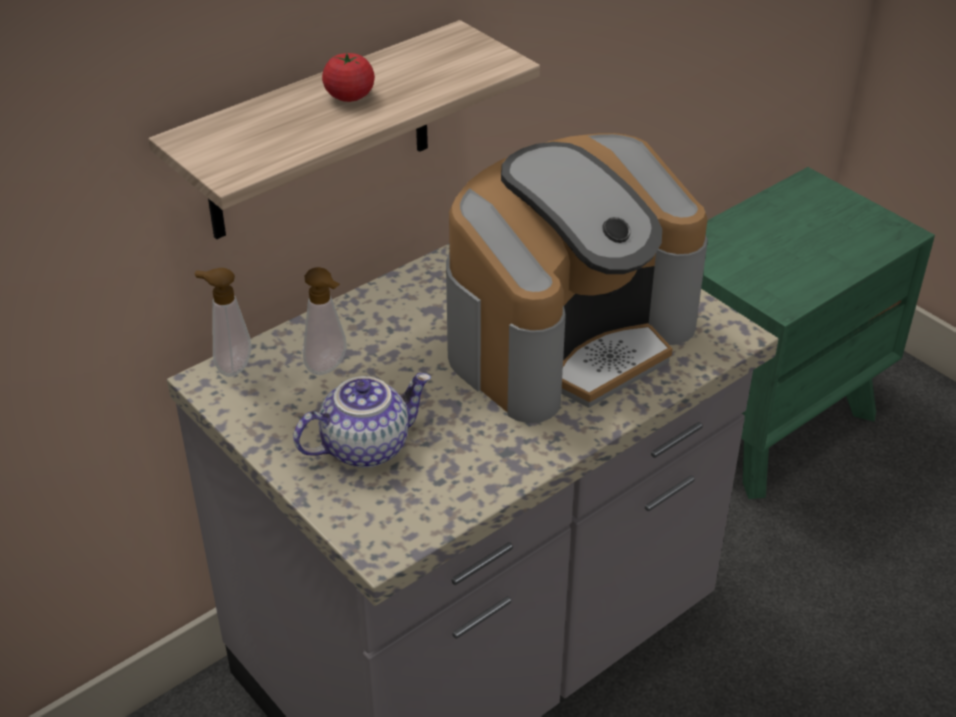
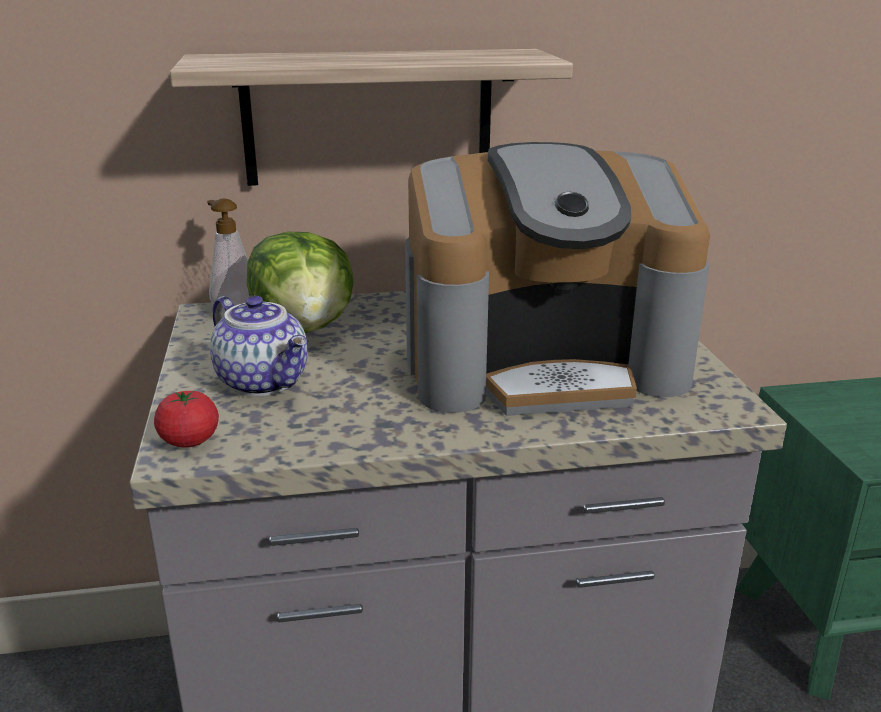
camera: 30 degrees right, 15 degrees down
teapot [293,373,431,468] -> teapot turned 45 degrees clockwise [210,296,308,396]
soap dispenser [303,267,347,375] -> lettuce [247,232,354,333]
tomato [322,53,375,102] -> tomato moved to [154,390,219,448]

